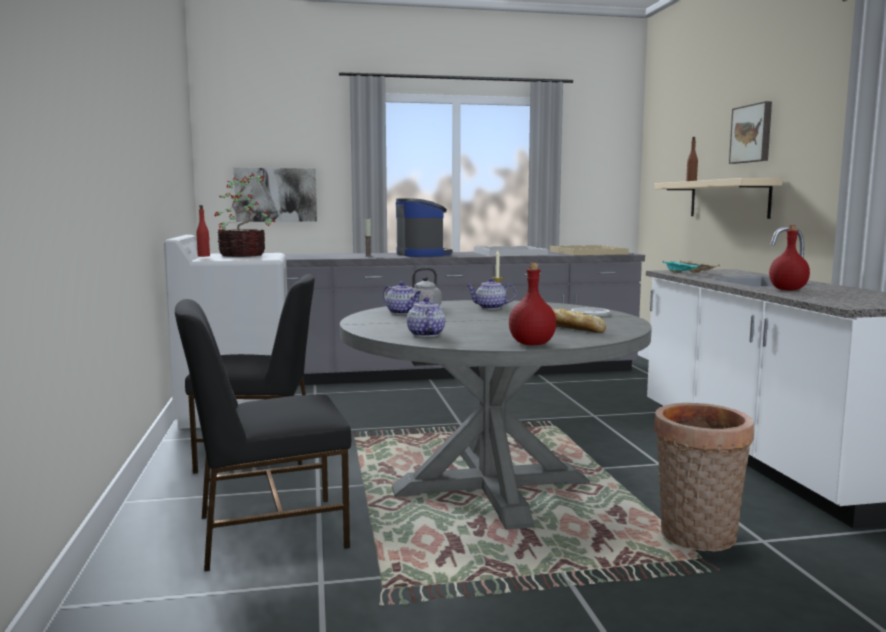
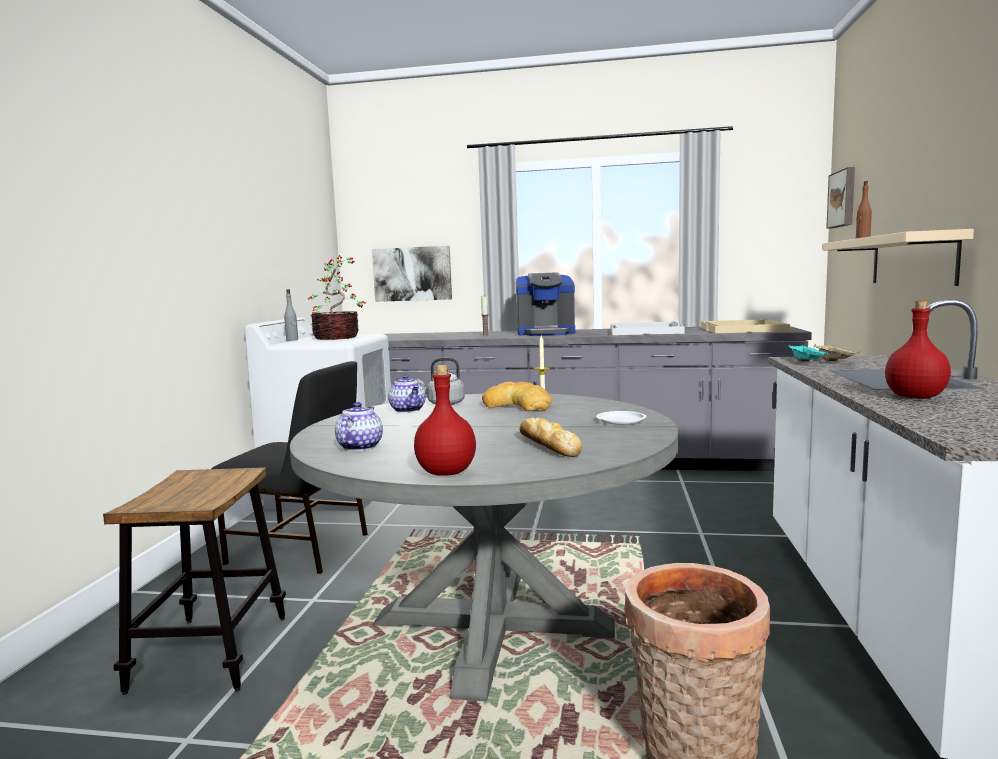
camera: 20 degrees right, 0 degrees up
black chair [175,299,351,571] -> stool [103,467,286,695]
red bottle [197,205,210,257] -> grey bottle [284,289,298,340]
coffee machine [396,198,453,257] -> coffee machine turned 90 degrees clockwise [516,272,575,336]
teapot [467,278,517,309] -> bread [482,382,552,411]
picture [729,101,772,164] -> picture moved to [826,167,855,229]

